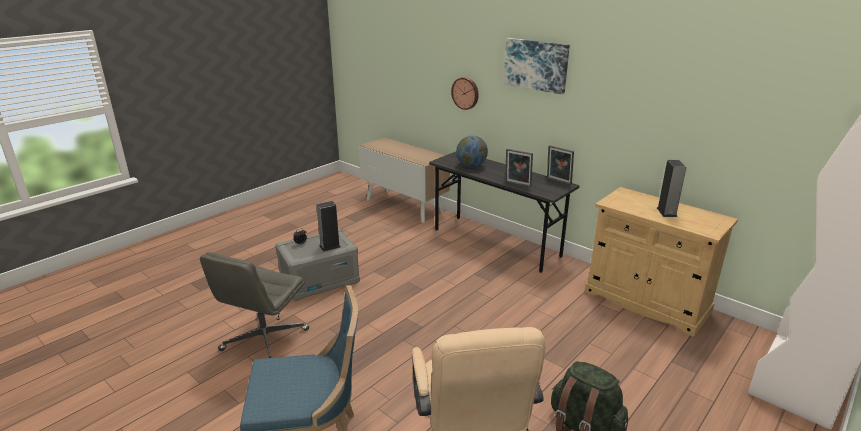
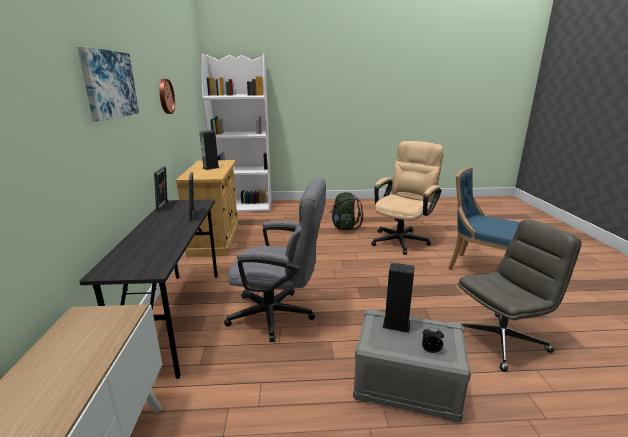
camera: 135 degrees left, 5 degrees down
wall clock [451,77,479,110] -> wall clock moved to [159,79,175,114]
globe [456,136,488,167] -> none
none -> grey office chair [224,177,326,342]

